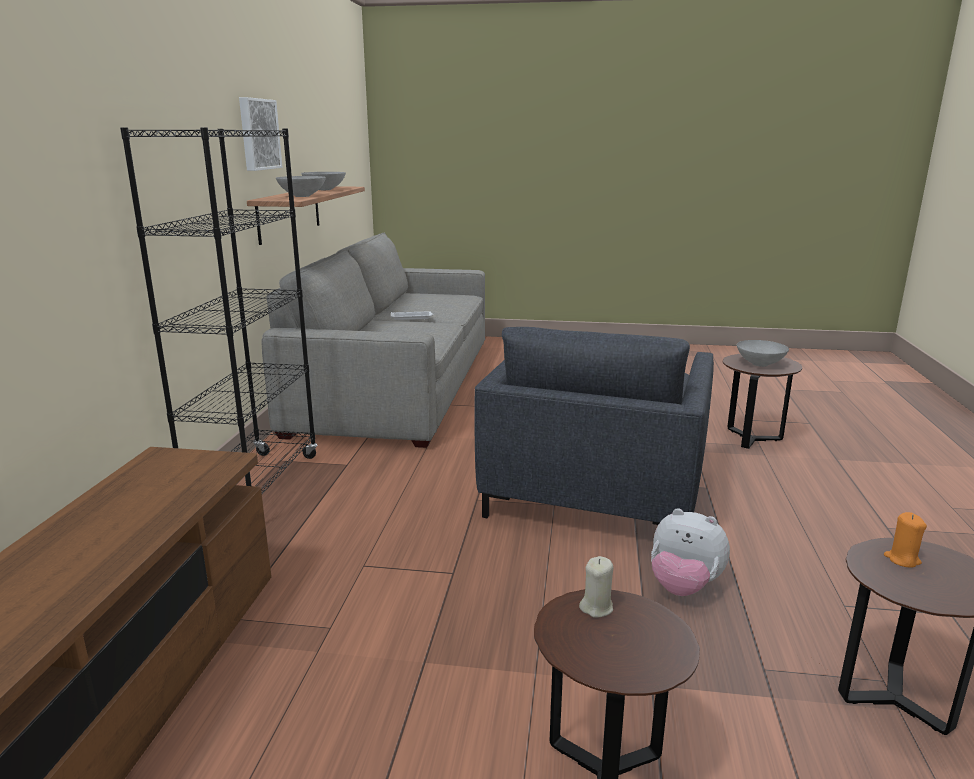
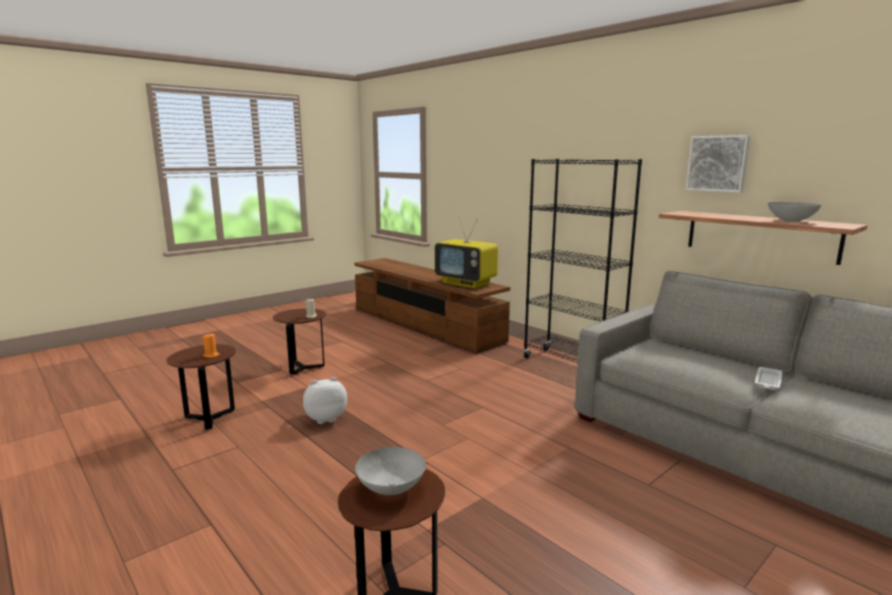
camera: 130 degrees right, 5 degrees down
grey bowl [276,176,326,197] -> none
grey armchair [474,327,714,525] -> none
none -> television [435,217,498,288]

